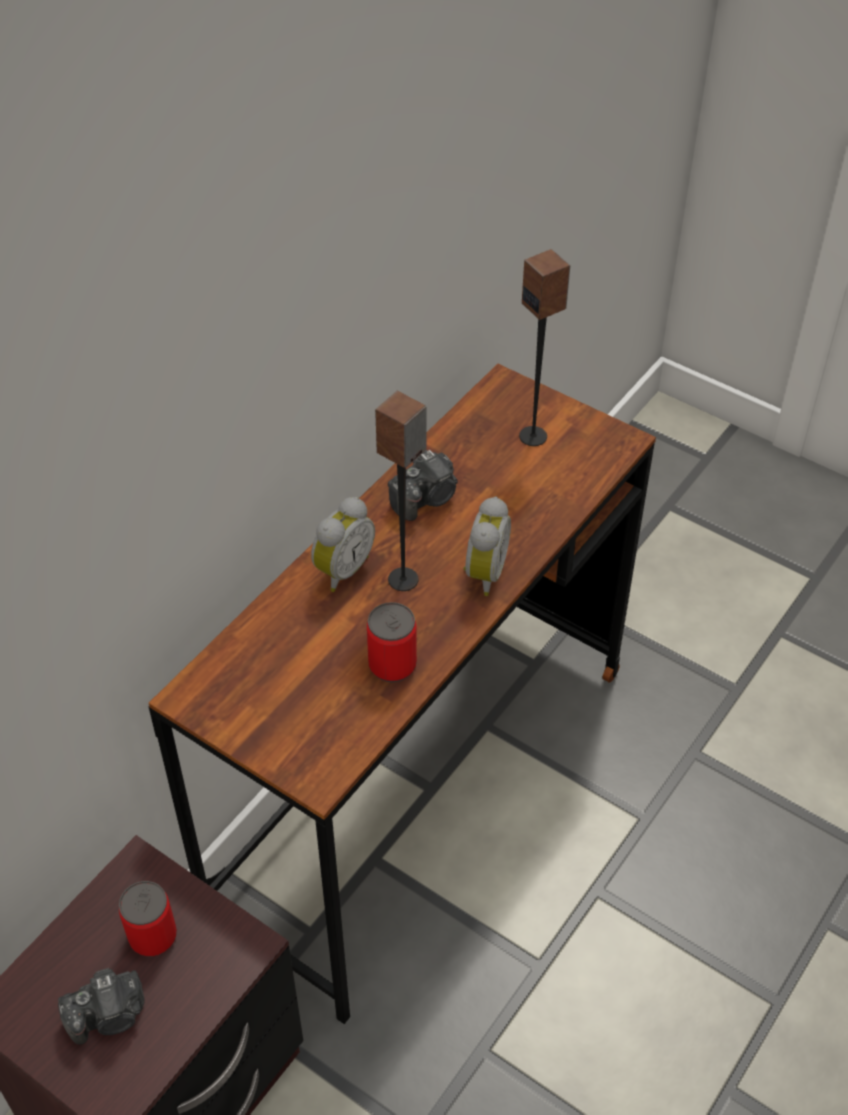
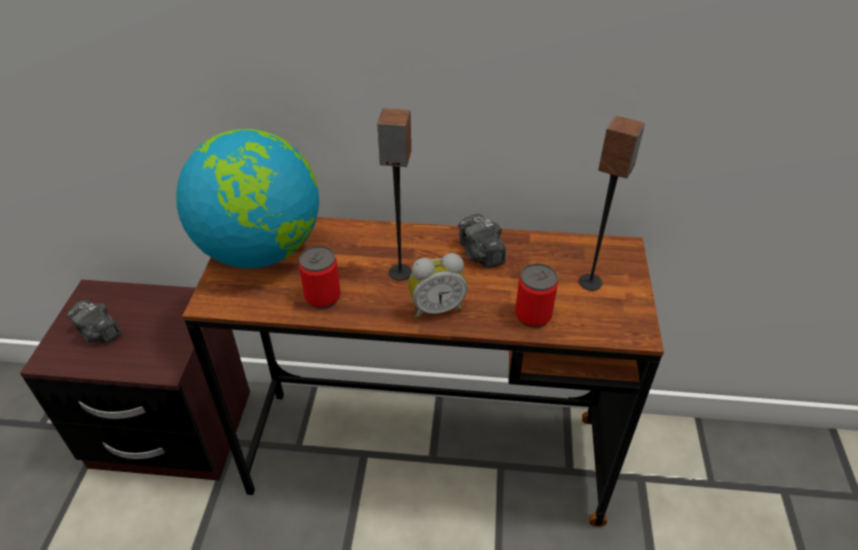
camera: 60 degrees right, 5 degrees down
can [119,881,177,956] -> can moved to [515,264,558,328]
alarm clock [311,497,375,592] -> none
camera [388,450,458,521] -> camera turned 45 degrees clockwise [458,214,506,268]
none -> globe [176,129,319,268]

